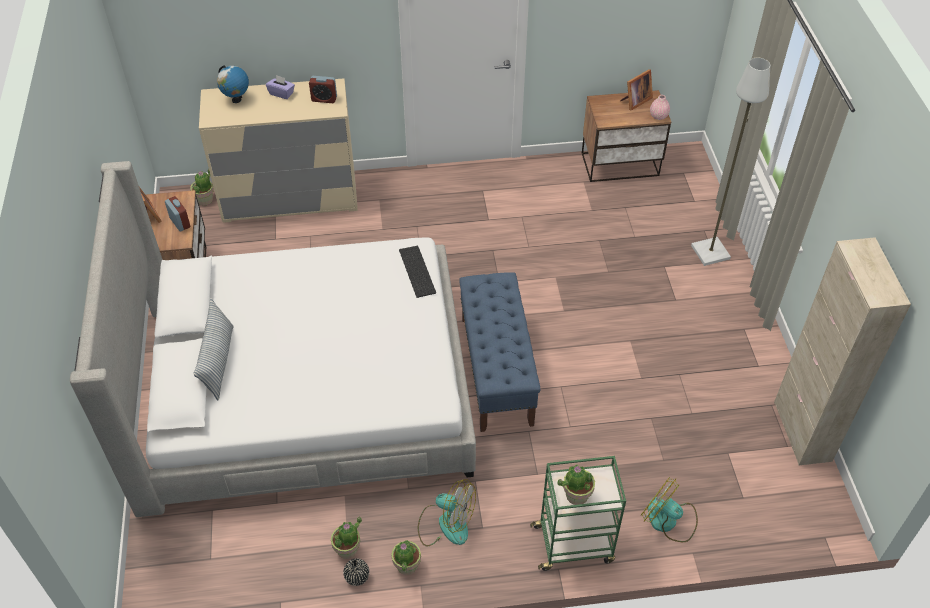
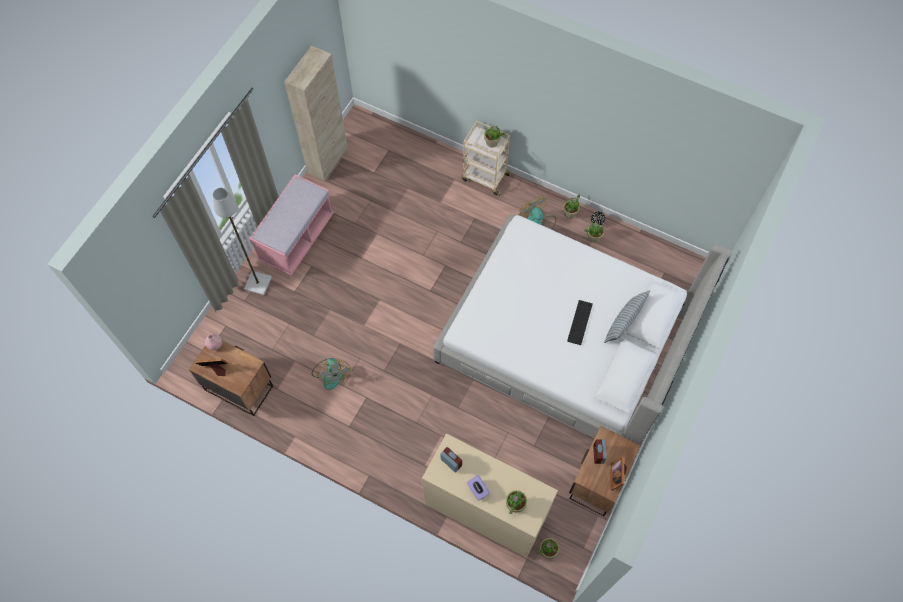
camera: 145 degrees left, 15 degrees up
globe [217,65,249,103] -> potted plant [506,490,527,514]
keyboard [399,246,436,298] -> keyboard moved to [567,300,593,345]
blue bench [459,272,540,432] -> none
green cart [530,456,626,571] -> beige cart [462,121,512,195]
fan [641,477,698,542] -> fan moved to [312,358,351,390]
none -> pink bench [249,175,334,276]

